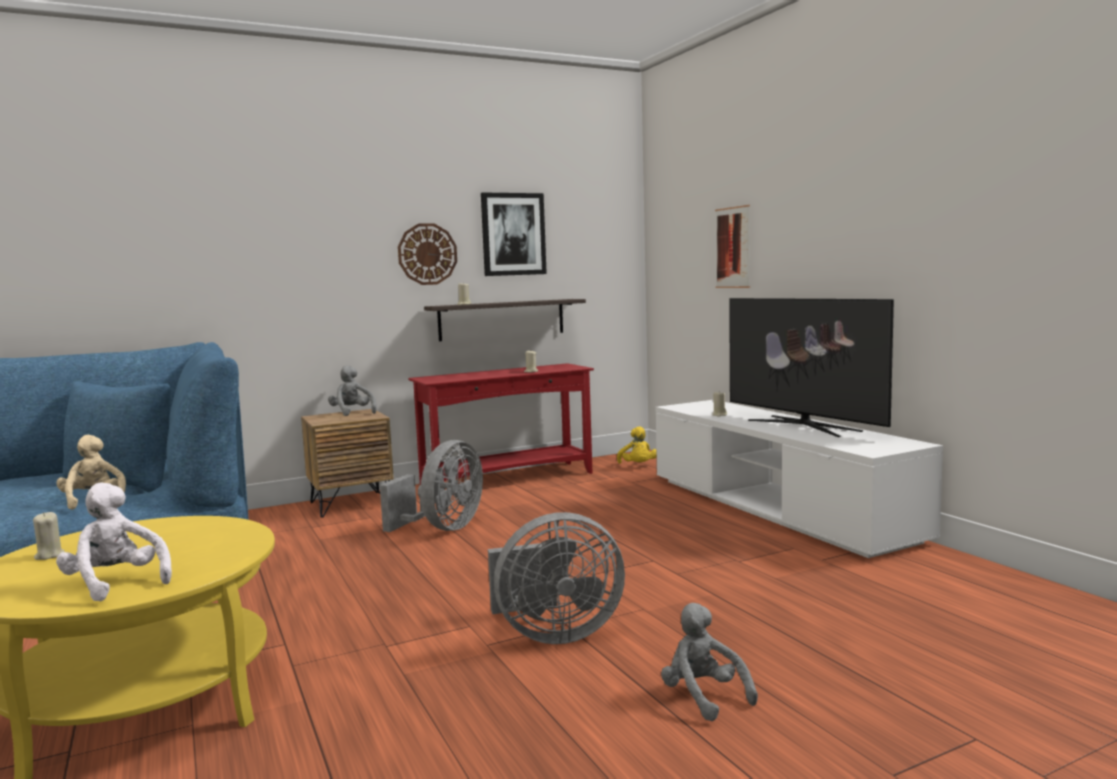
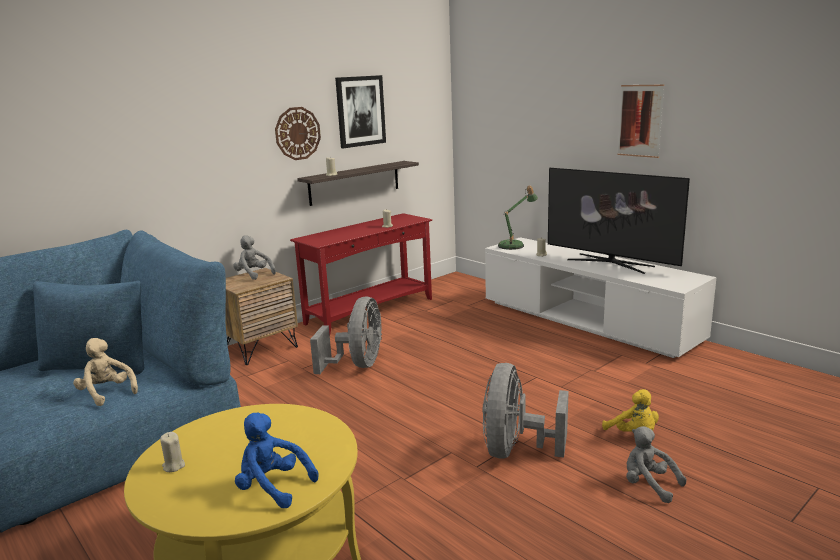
camera: 15 degrees left, 10 degrees up
white plush toy [56,482,172,601] -> blue plush toy [235,412,318,508]
grey fan [488,512,625,644] -> grey fan turned 135 degrees clockwise [482,363,569,458]
yellow plush toy [617,426,657,464] -> yellow plush toy moved to [602,389,659,432]
picture [715,205,750,288] -> picture moved to [618,84,664,158]
none -> table lamp [498,185,538,250]

